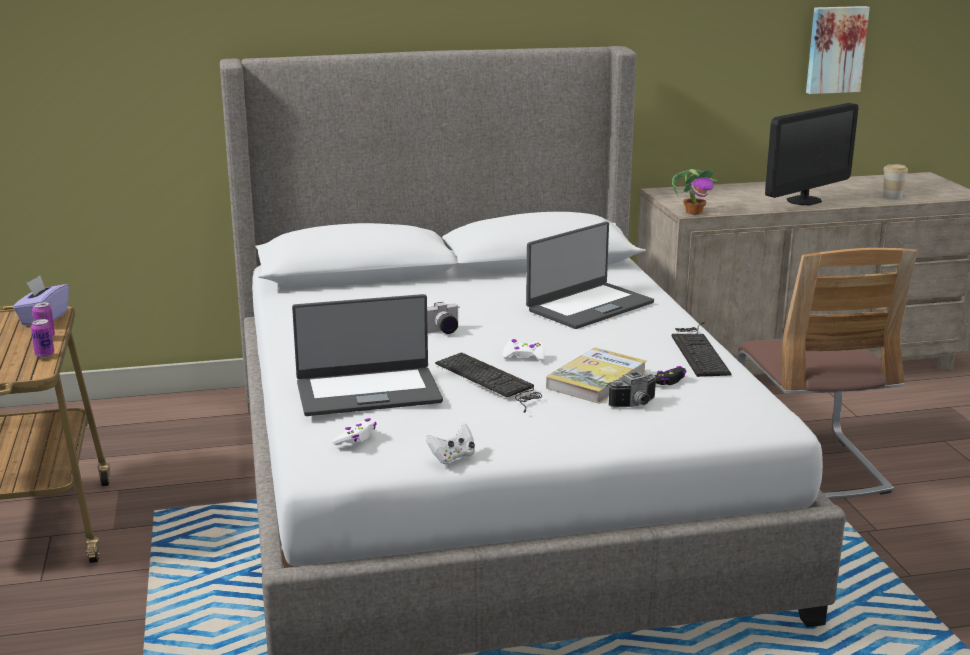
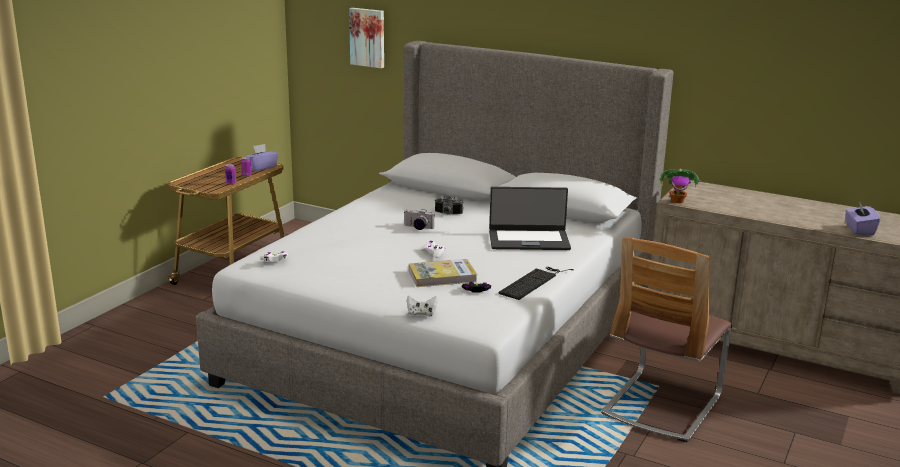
camera: 40 degrees right, 0 degrees up
laptop [292,294,443,416] -> none
white game controller [426,423,475,464] -> white game controller moved to [407,295,438,316]
keyboard [435,352,542,413] -> none
camera [608,372,656,408] -> camera moved to [434,197,464,214]
monitor [765,103,858,205] -> none
picture [806,6,870,94] -> picture moved to [349,8,384,68]
cup [883,164,908,199] -> purple tissue box [845,202,880,236]

